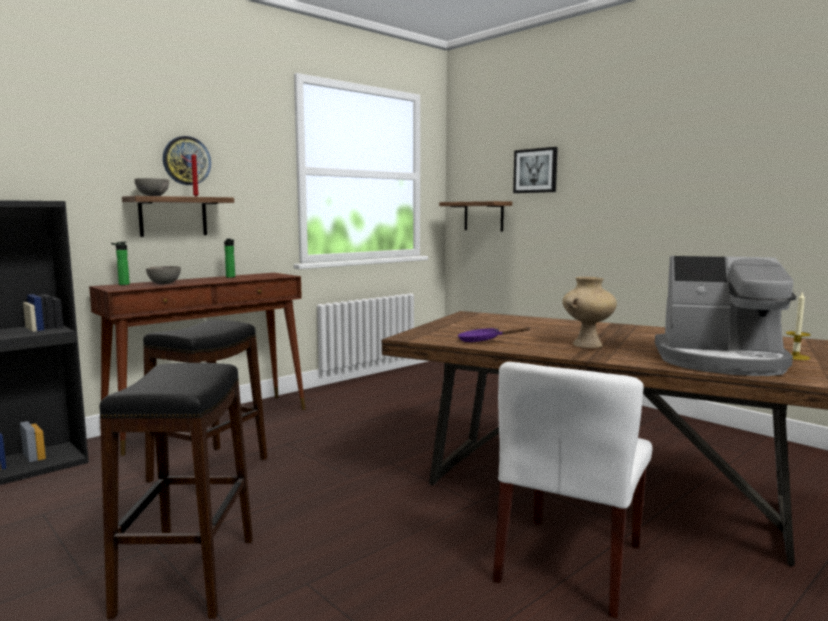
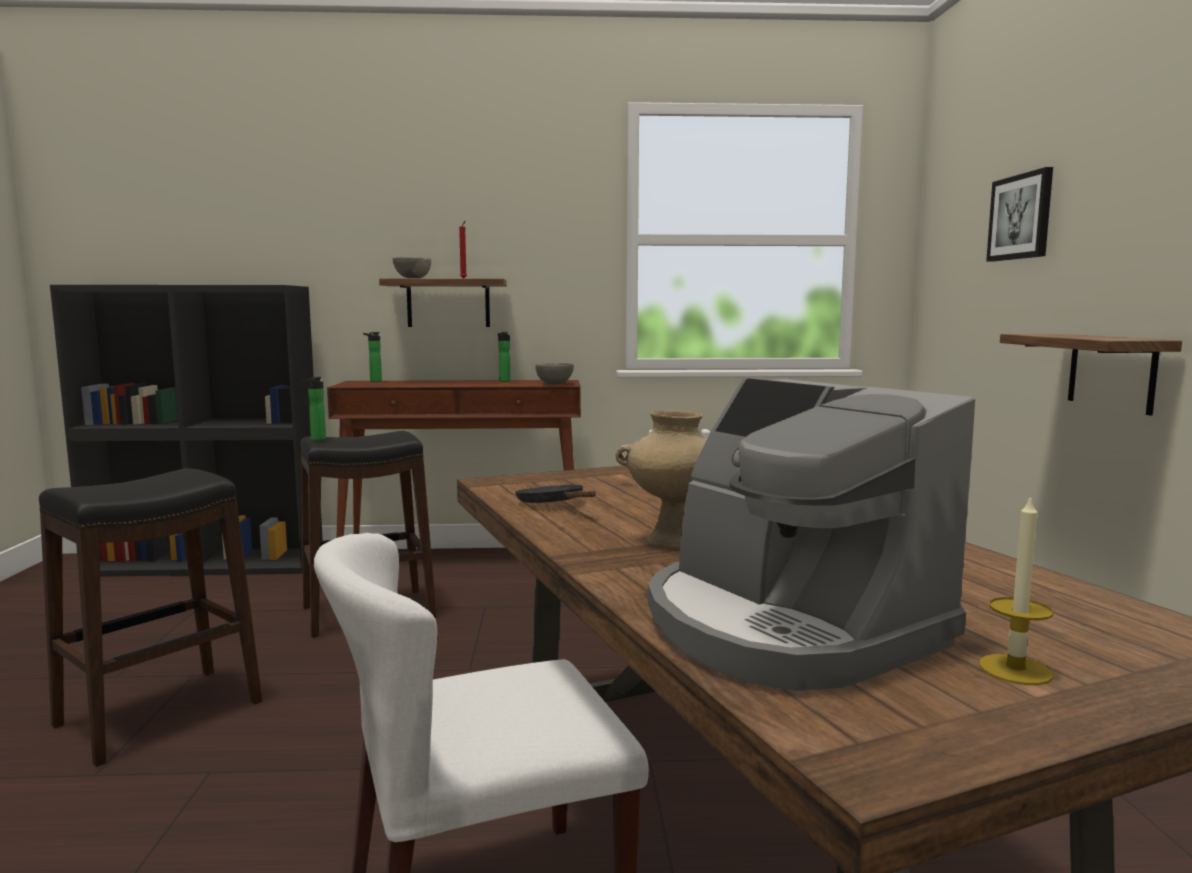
camera: 40 degrees right, 0 degrees up
grey bowl [146,266,181,284] -> grey bowl moved to [536,363,574,384]
wall clock [163,136,211,185] -> none
shelf [439,201,512,231] -> shelf moved to [1000,334,1182,416]
purple frying pan [458,327,530,342] -> black frying pan [515,485,596,503]
none -> bottle [302,377,326,441]

